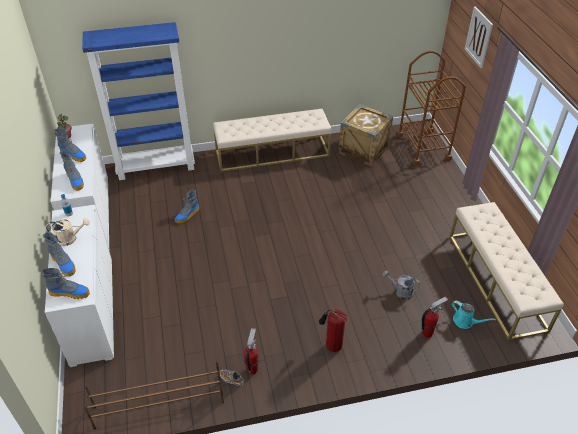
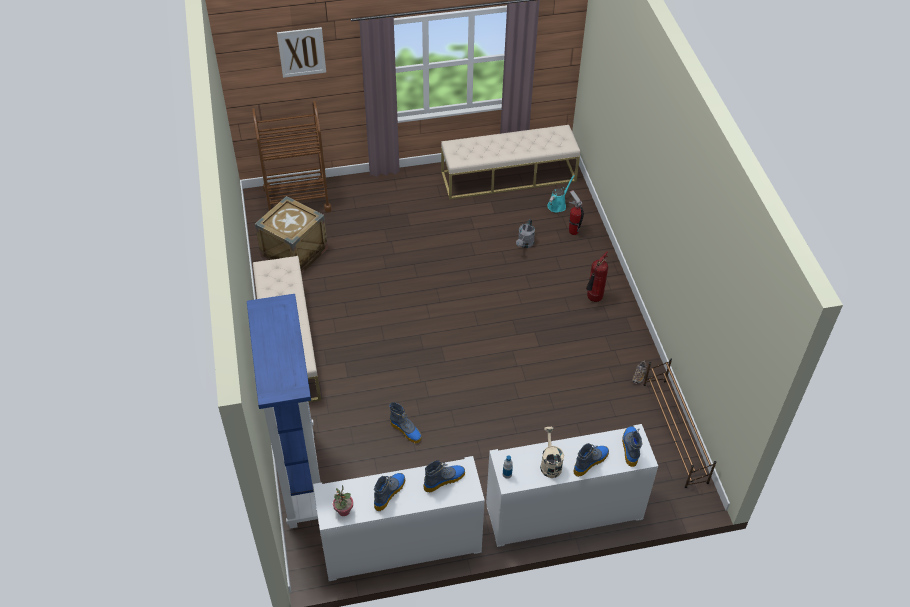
camera: 90 degrees left, 5 degrees up
fire extinguisher [244,328,259,375] -> none

